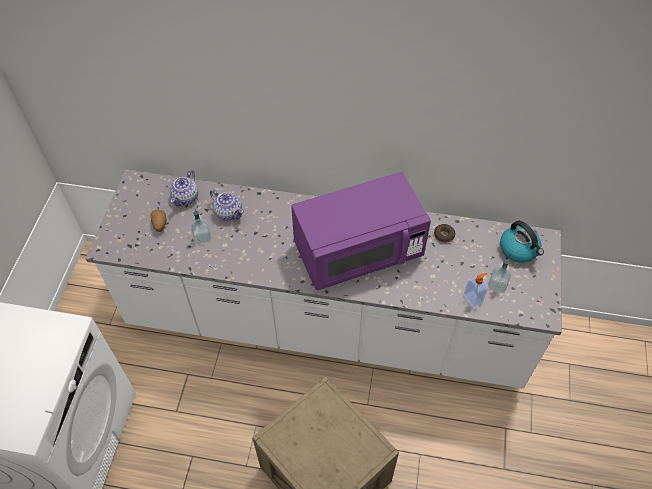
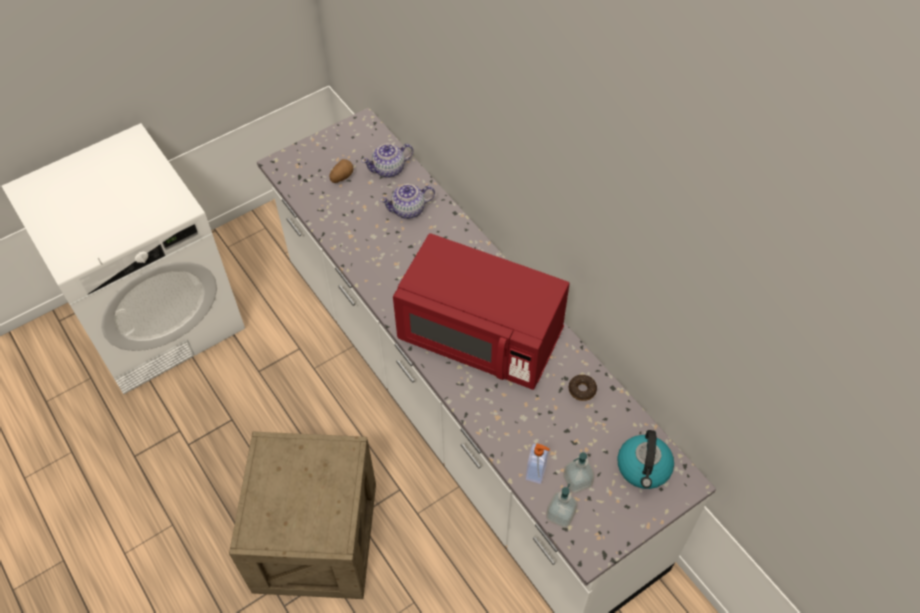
camera: 45 degrees right, 0 degrees up
soap dispenser [190,209,212,244] -> soap dispenser moved to [546,483,578,528]
teapot [210,190,244,221] -> teapot turned 75 degrees clockwise [380,184,435,219]
purple microwave [291,172,431,290] -> red microwave [393,233,569,390]

